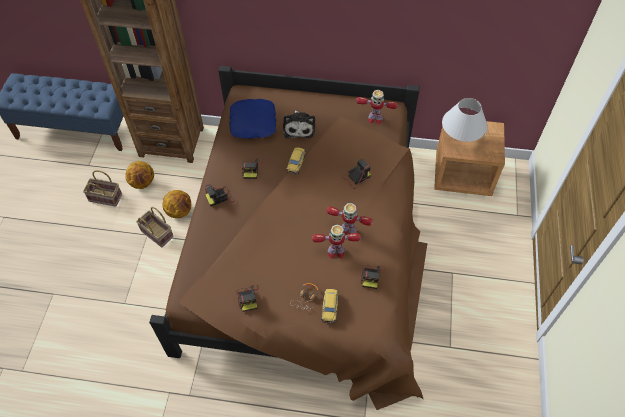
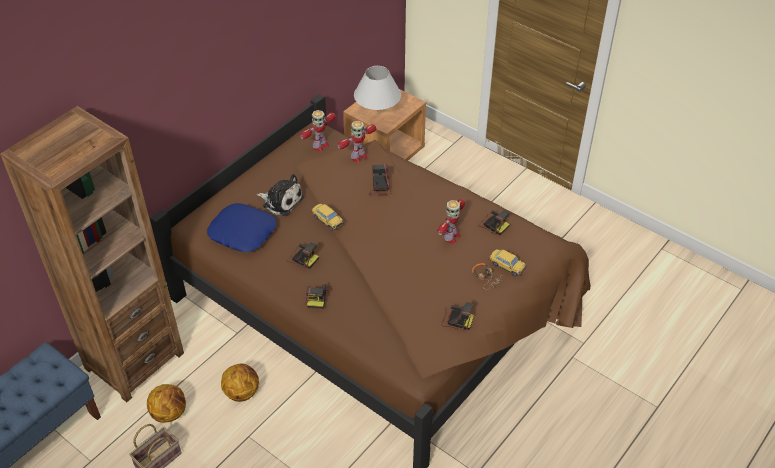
camera: 60 degrees left, 10 degrees down
basket [136,207,174,248] -> none
toy robot [326,203,373,234] -> toy robot moved to [337,121,376,162]

